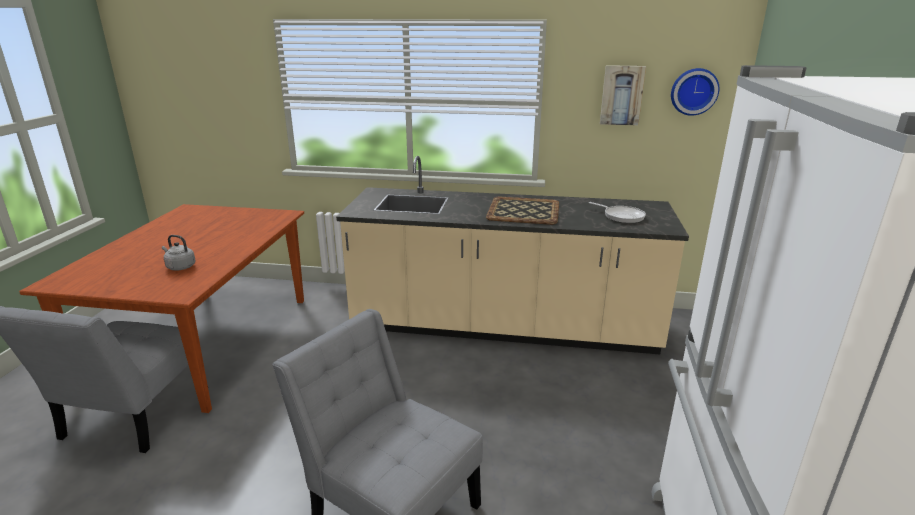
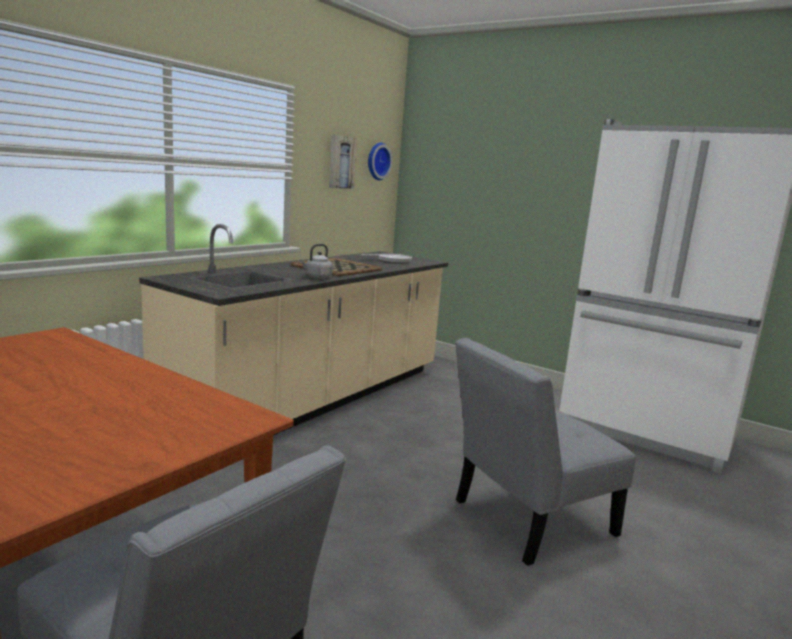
camera: 65 degrees left, 10 degrees down
grey kettle [162,235,195,271] -> grey kettle moved to [300,244,333,279]

